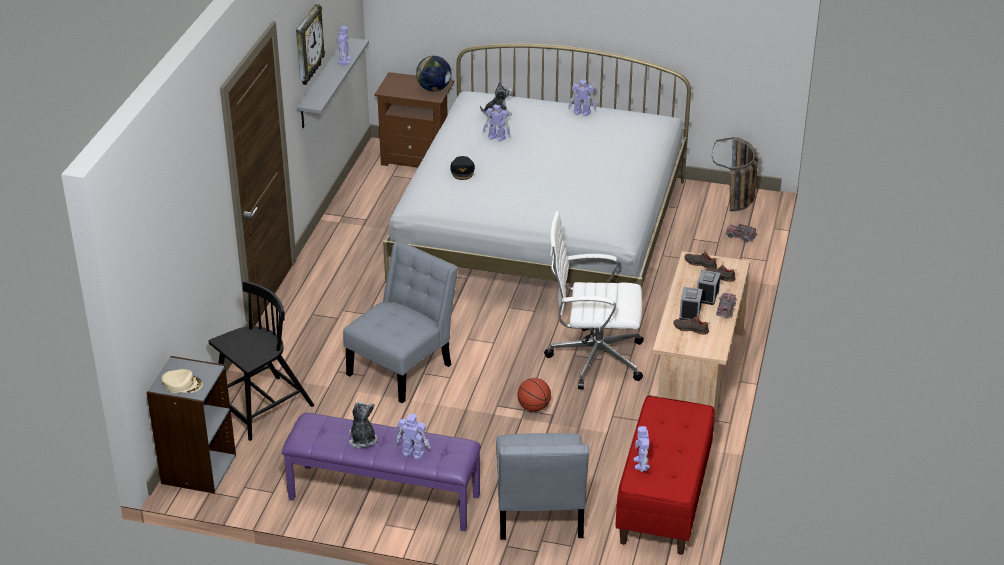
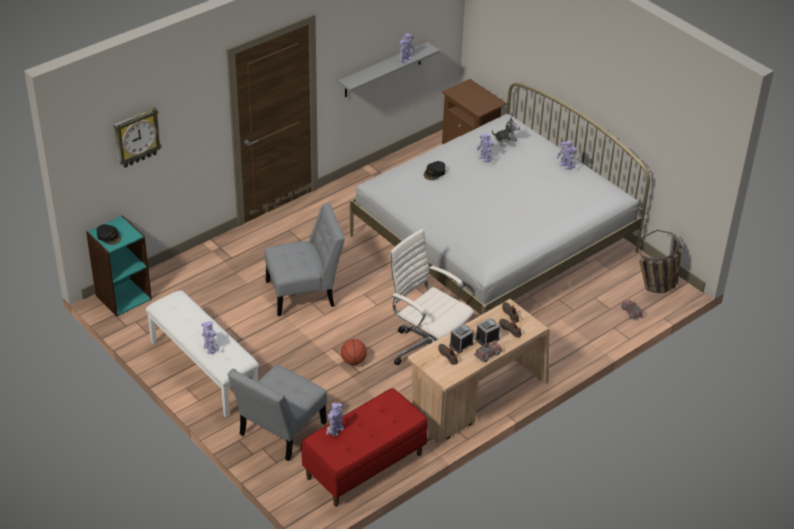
camera: 35 degrees right, 5 degrees up
grey bookcase [146,356,236,493] -> turquoise bookcase [86,215,152,317]
beige cap [162,369,202,393] -> black cap [97,224,121,245]
black chair [208,281,314,441] -> none
purple bench [282,413,481,531] -> white bench [146,291,259,418]
wall clock [296,4,325,85] -> wall clock moved to [114,107,162,168]
plush toy [349,401,377,448] -> none
globe [416,56,452,91] -> none

